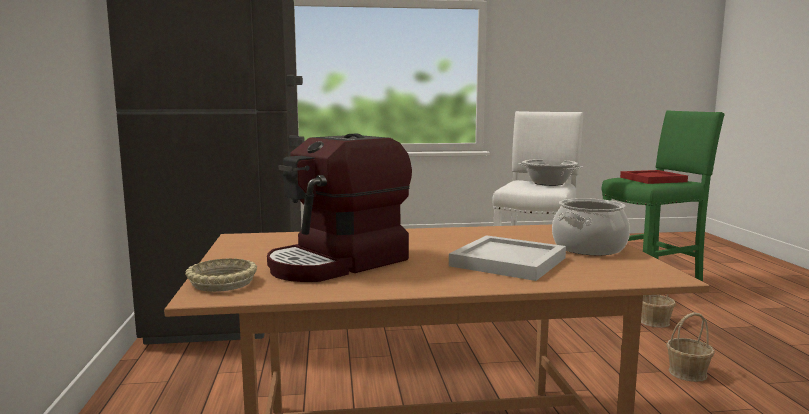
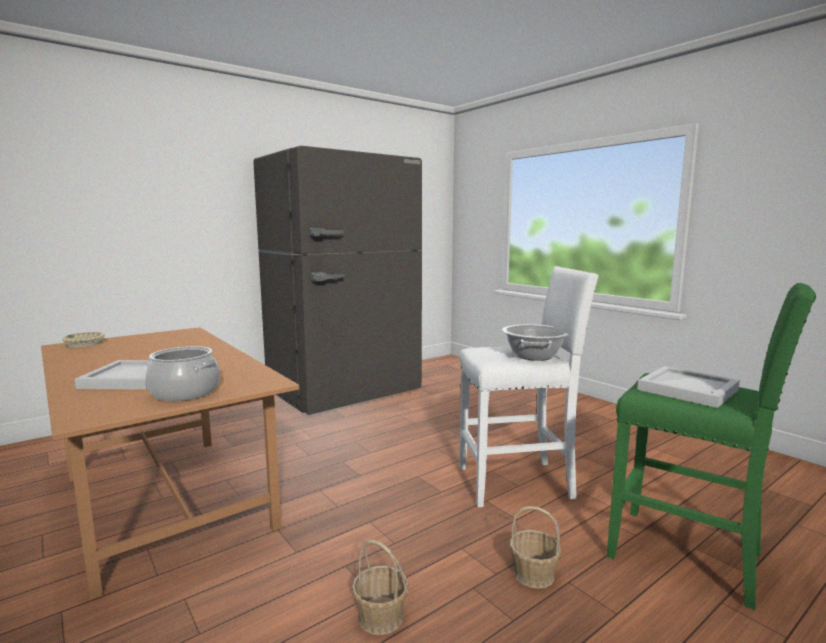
camera: 60 degrees right, 0 degrees up
coffee machine [267,133,412,282] -> none
red tray [620,170,688,184] -> white tray [637,366,740,408]

